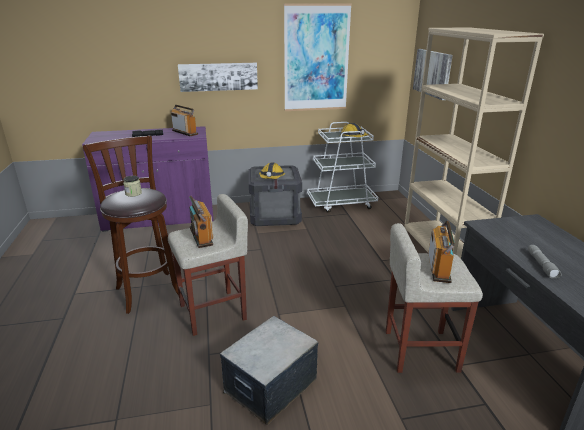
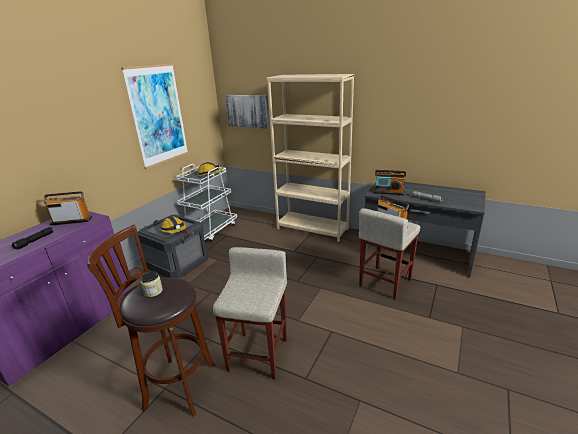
camera: 50 degrees left, 0 degrees up
picture [178,63,258,92] -> none
radio [189,196,213,248] -> radio moved to [374,170,406,195]
storage box [220,316,318,425] -> none

